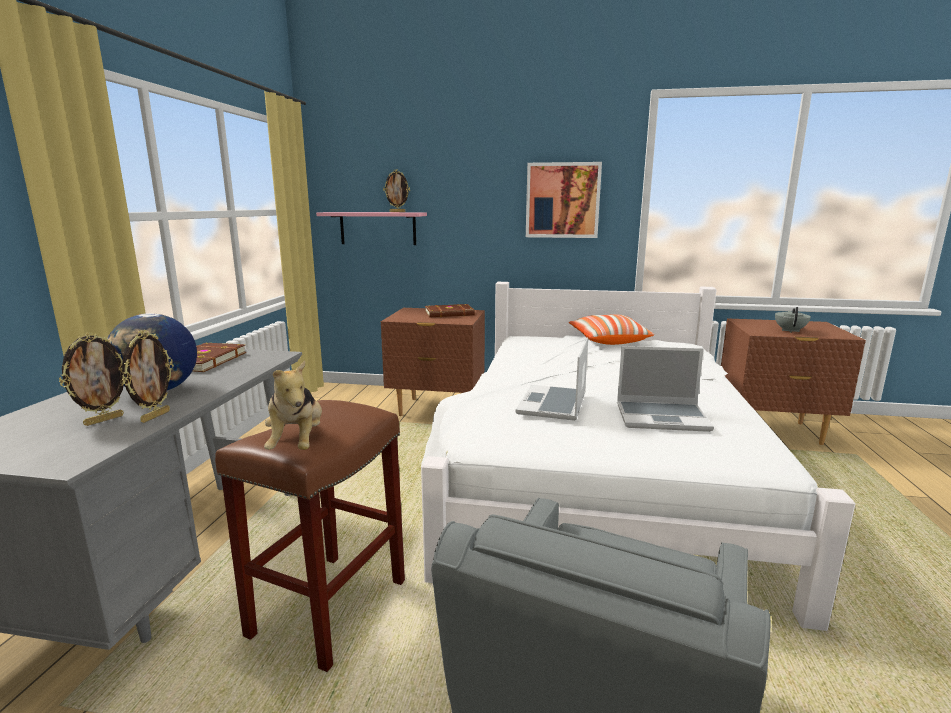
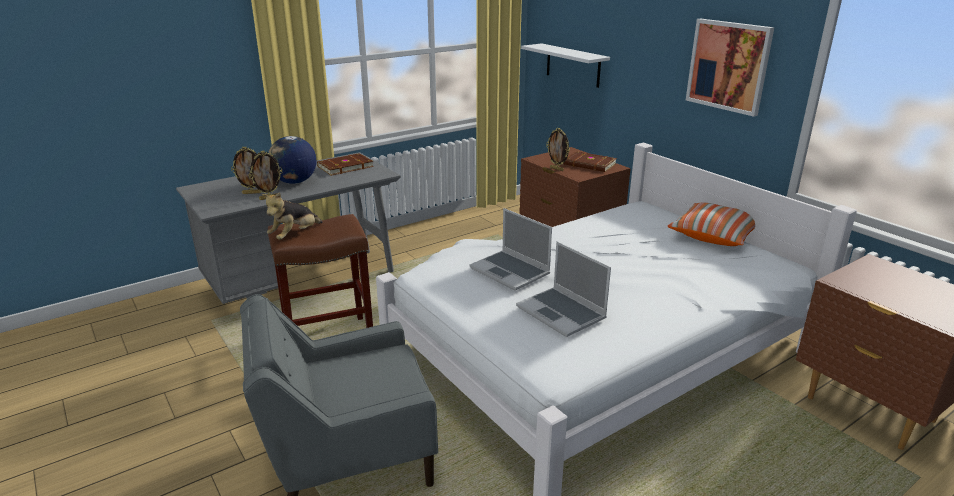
camera: 45 degrees right, 10 degrees up
pink shelf [316,212,427,245] -> white shelf [521,43,610,88]
picture frame [383,170,410,212] -> picture frame moved to [546,128,570,171]
laptop [516,337,588,421] -> laptop turned 105 degrees counterclockwise [469,208,552,290]
grey teapot [775,307,811,333] -> none

